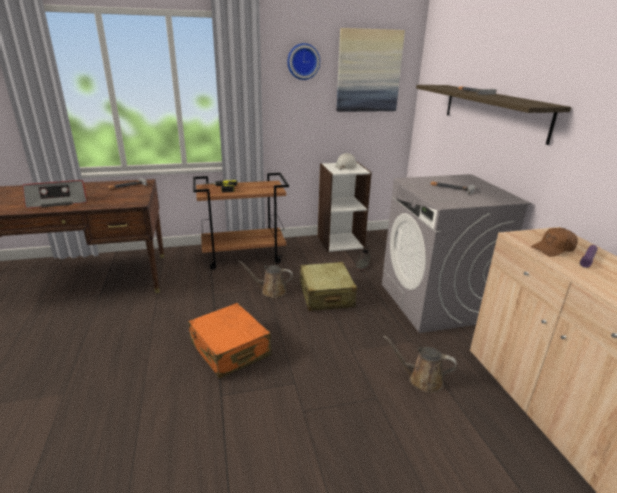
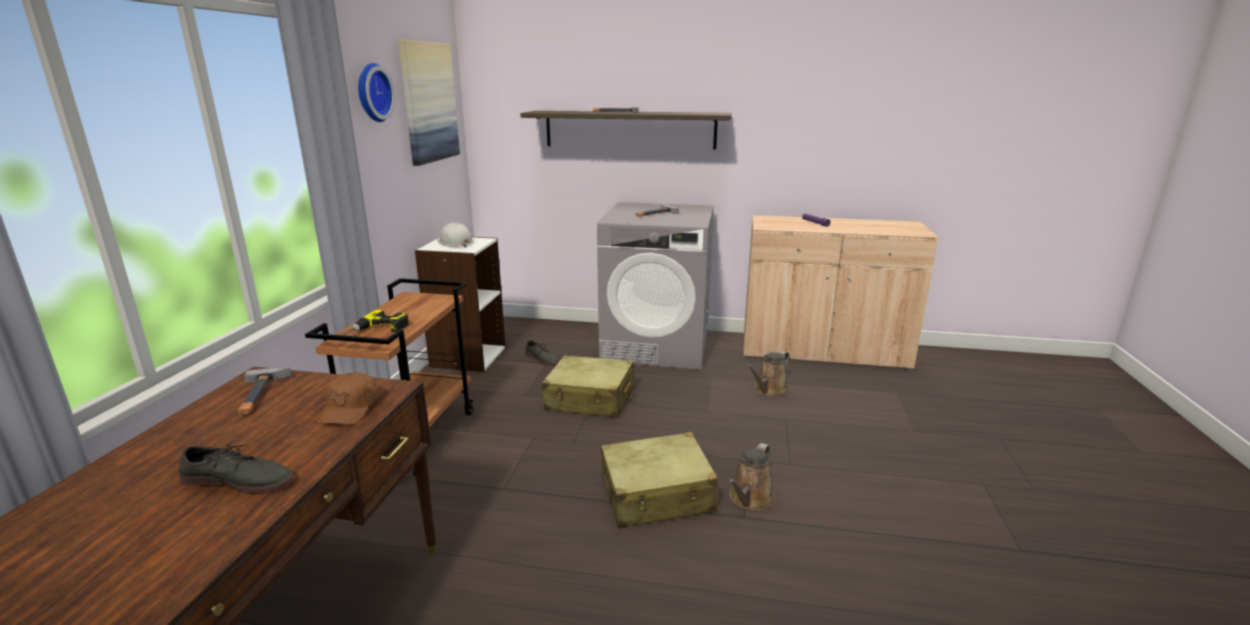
camera: 65 degrees left, 5 degrees down
radio [23,180,87,208] -> grey shoe [179,444,294,494]
orange suitcase [188,303,271,379] -> beige suitcase [601,432,718,529]
brown watering can [238,261,293,298] -> brown watering can moved to [728,443,775,510]
brown cap [531,228,578,257] -> brown cap moved to [318,372,378,425]

